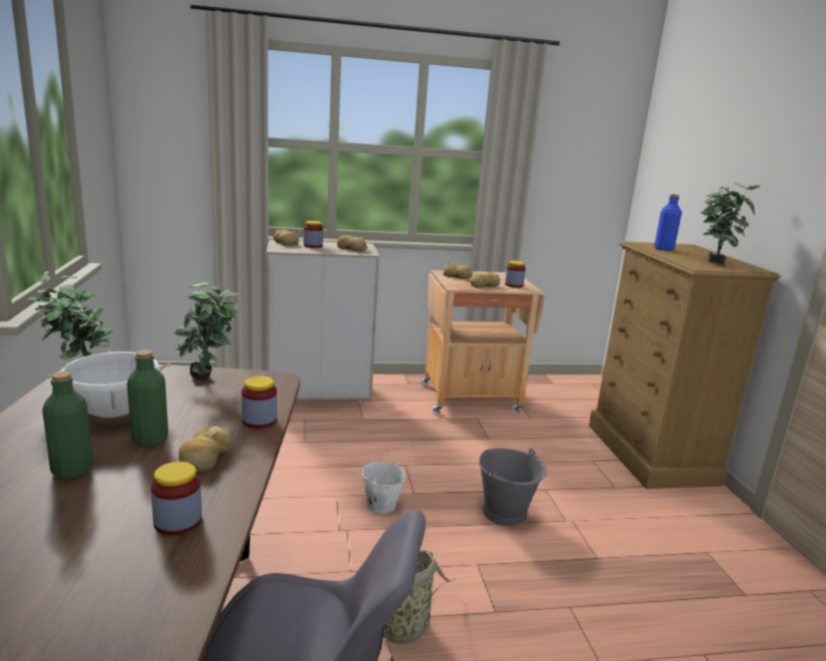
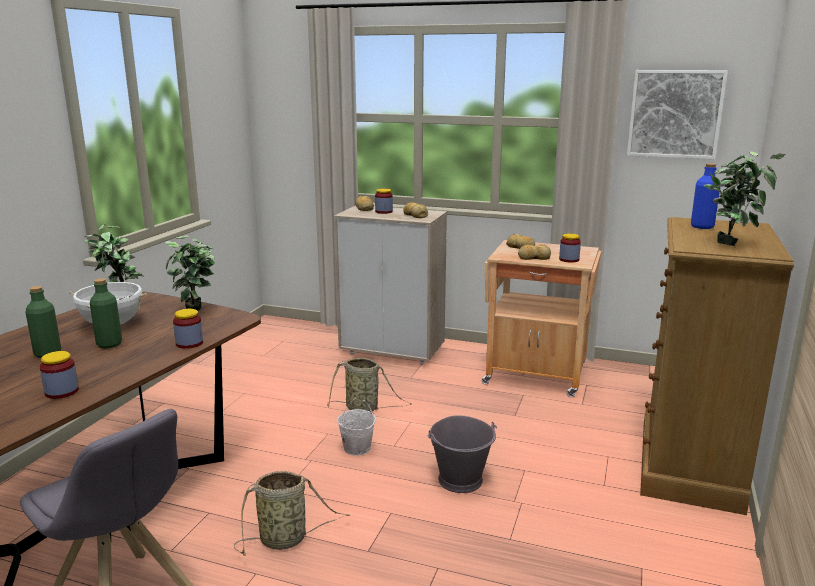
camera: 30 degrees right, 0 degrees up
bread [179,425,232,472] -> none
none -> basket [327,358,411,412]
none -> picture [627,70,728,159]

